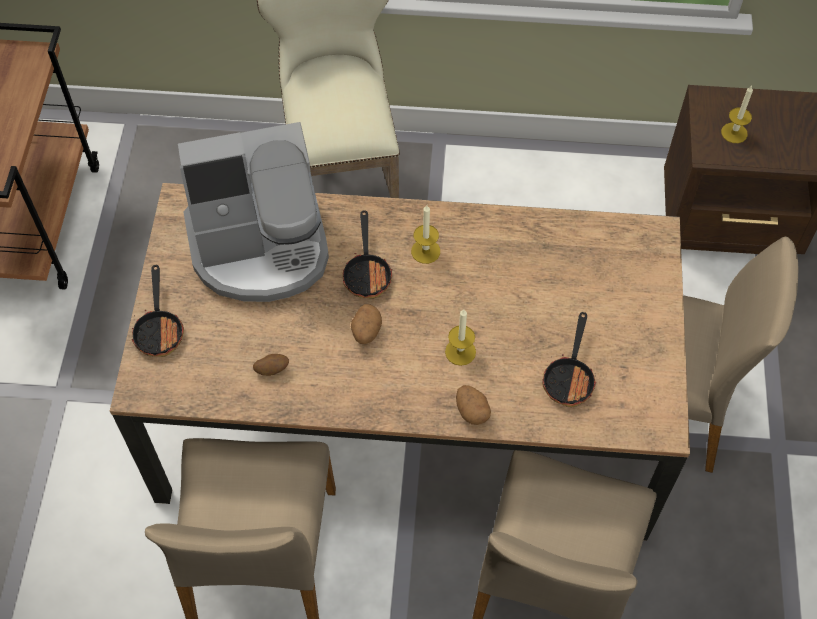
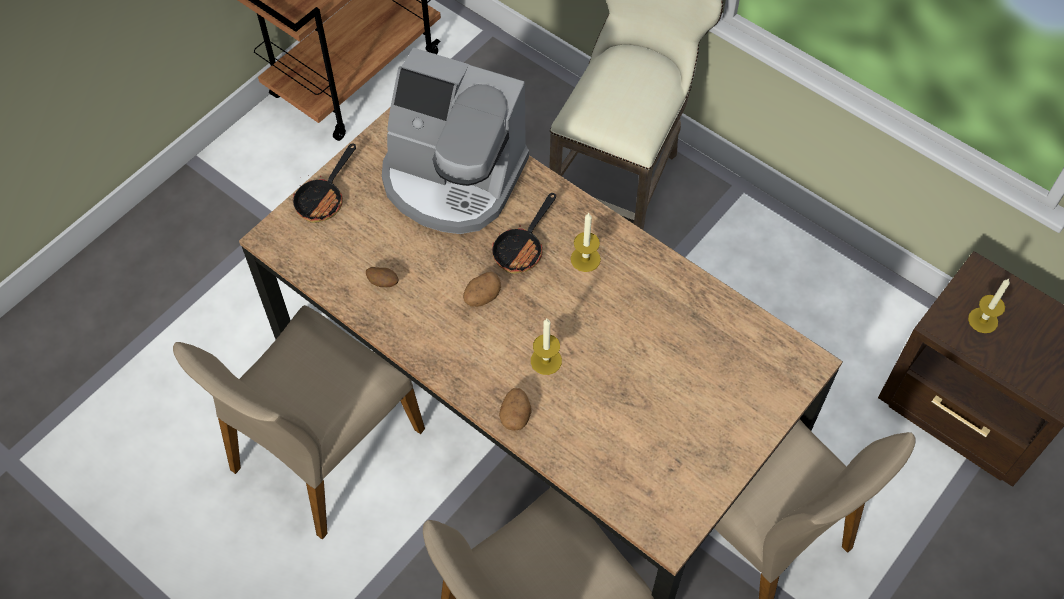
camera: 35 degrees right, 0 degrees up
frying pan [542,312,596,407] -> none

